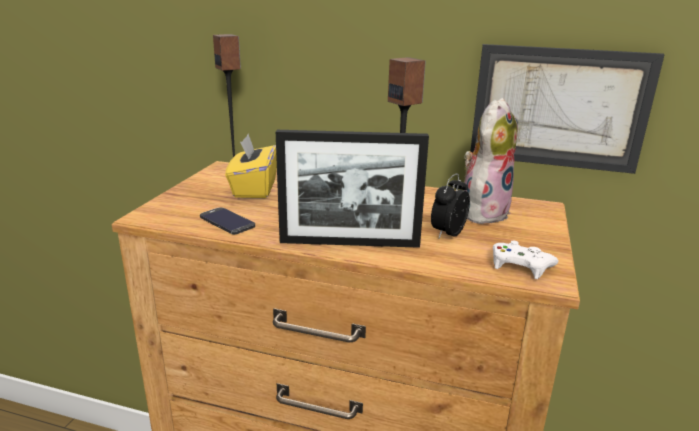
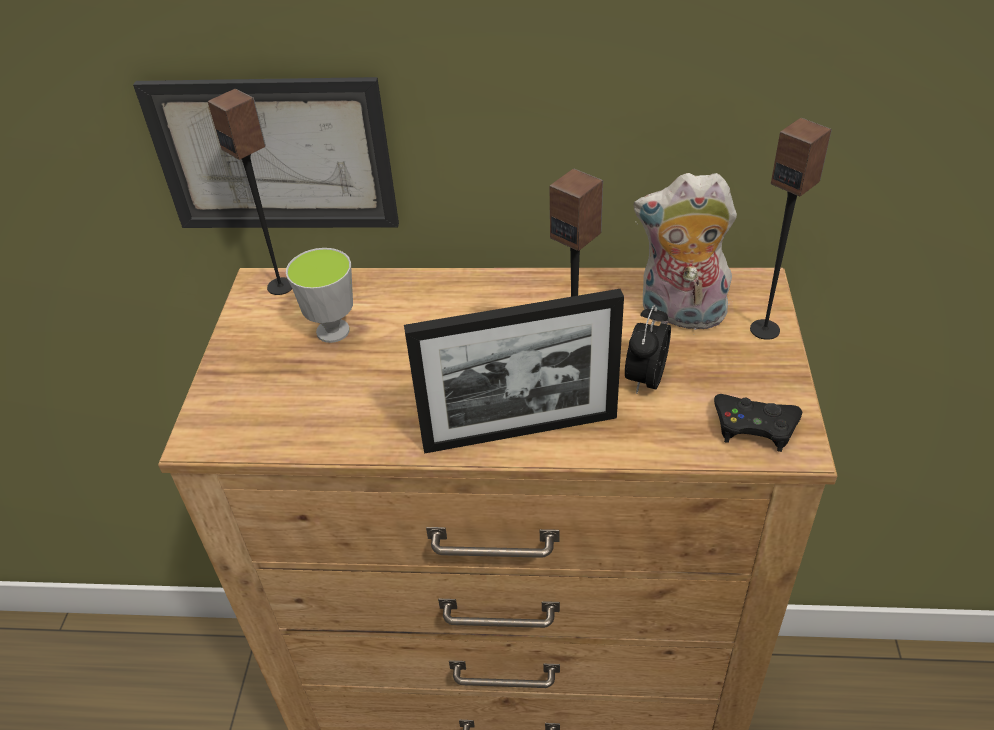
camera: 10 degrees left, 20 degrees up
phone [200,207,255,234] -> none
yellow tissue box [225,134,277,198] -> cup [286,248,353,343]
plush toy [464,98,518,225] -> plush toy turned 105 degrees counterclockwise [634,173,737,335]
picture [470,44,665,174] -> picture moved to [133,77,399,228]
white game controller [493,241,559,279] -> black game controller [714,394,802,452]
none -> speaker [750,118,832,340]

